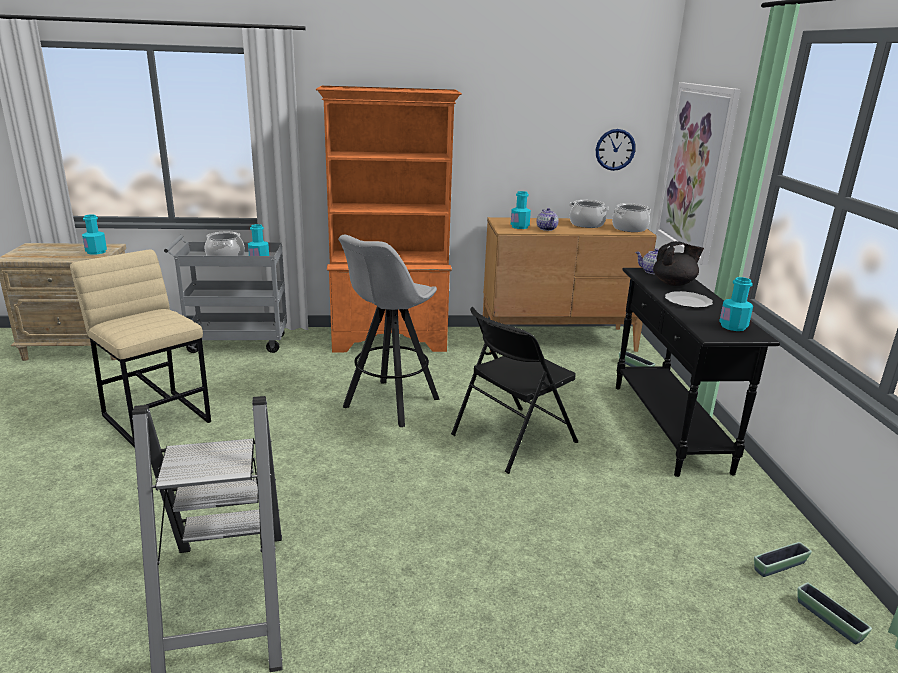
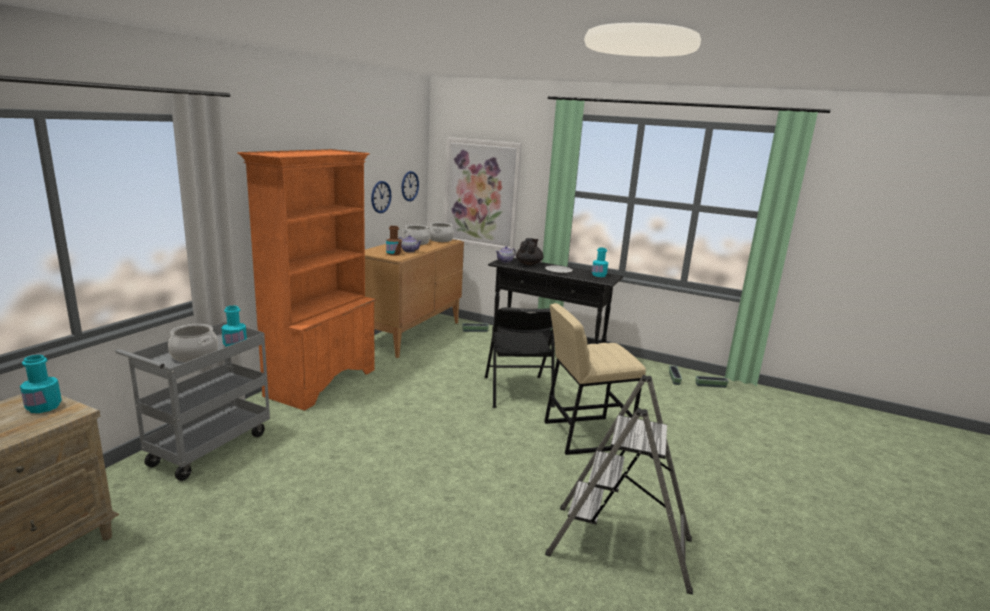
camera: 60 degrees left, 5 degrees down
beige chair [70,250,211,448] -> beige chair moved to [544,303,646,455]
grey stool [338,235,440,427] -> none
turquoise bottle [511,191,531,229] -> brown bottle [386,226,401,256]
none -> wall clock [371,181,391,213]

